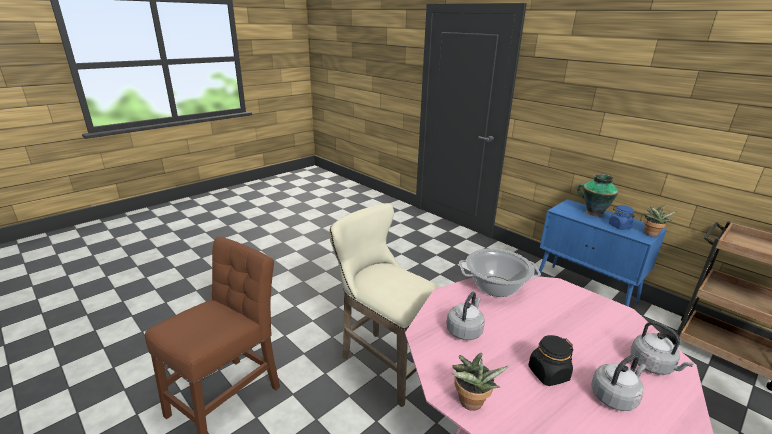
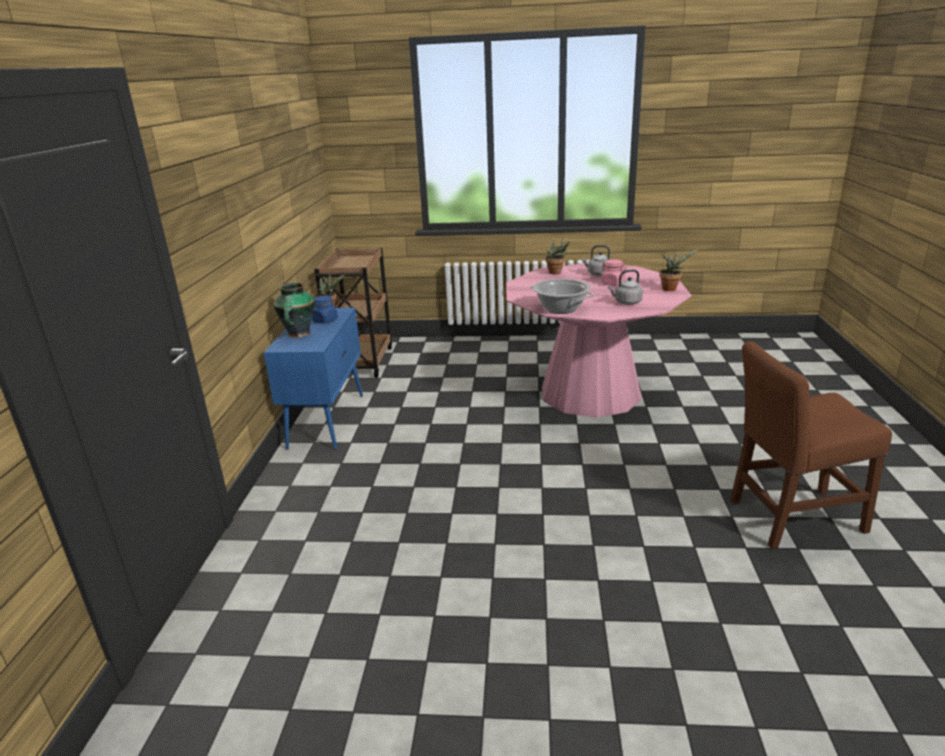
camera: 130 degrees left, 0 degrees up
beige stool [330,203,441,407] -> none
black jar [528,335,573,386] -> pink jar [601,259,628,286]
grey kettle [630,321,694,375] -> potted plant [546,237,570,274]

